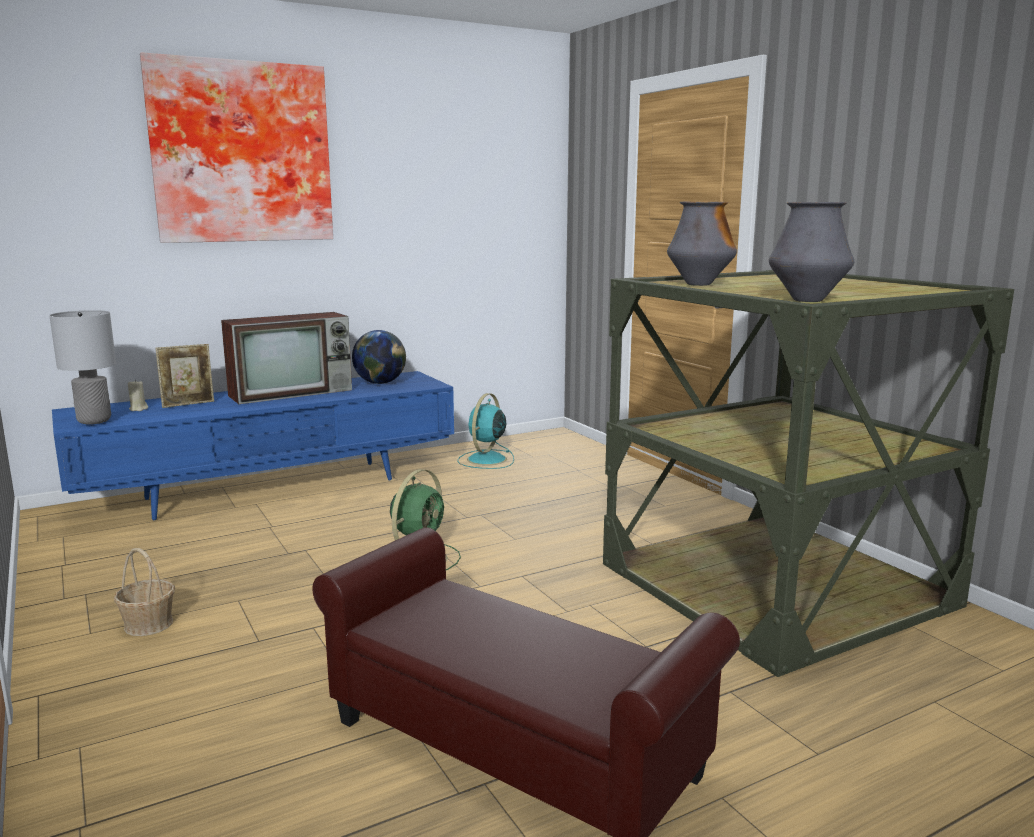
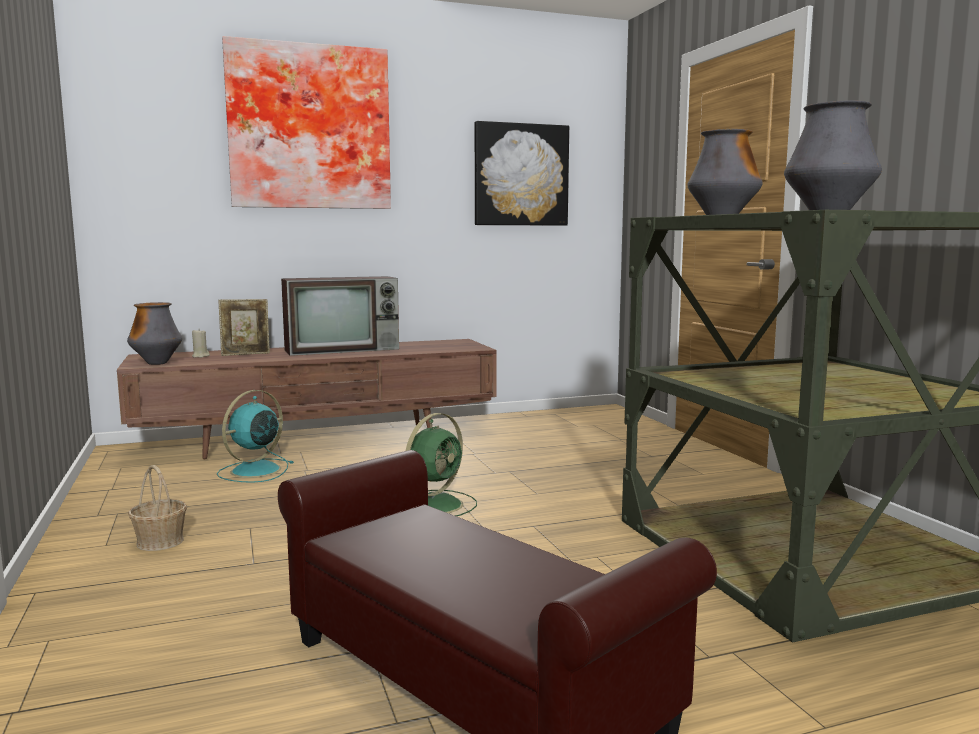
camera: 10 degrees right, 5 degrees down
grey table lamp [49,310,116,425] -> vase [127,302,182,365]
blue tv stand [52,371,454,520] -> brown tv stand [117,339,497,460]
globe [352,330,406,384] -> none
turquoise fan [457,393,514,469] -> turquoise fan moved to [217,390,293,483]
none -> picture [475,121,569,226]

